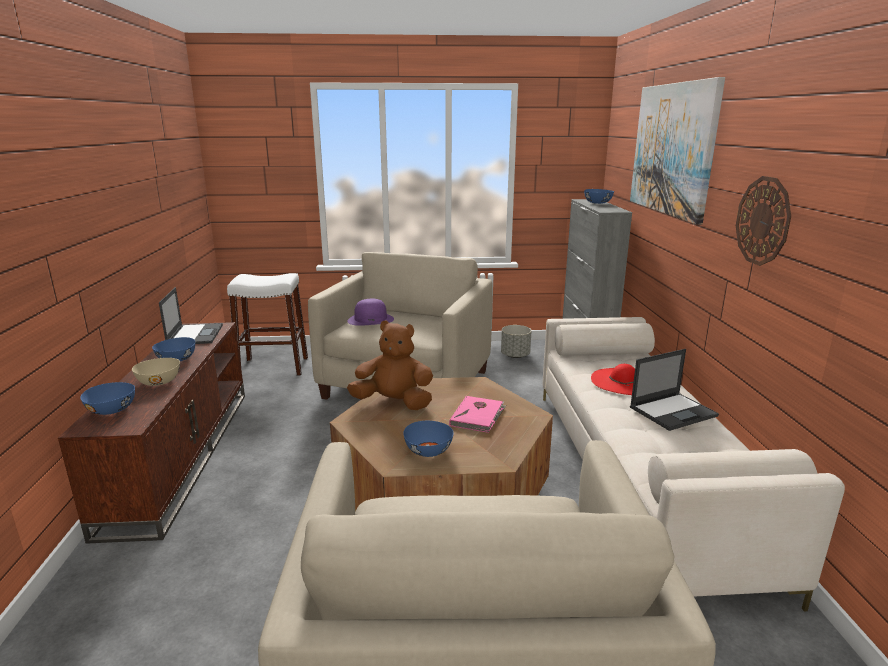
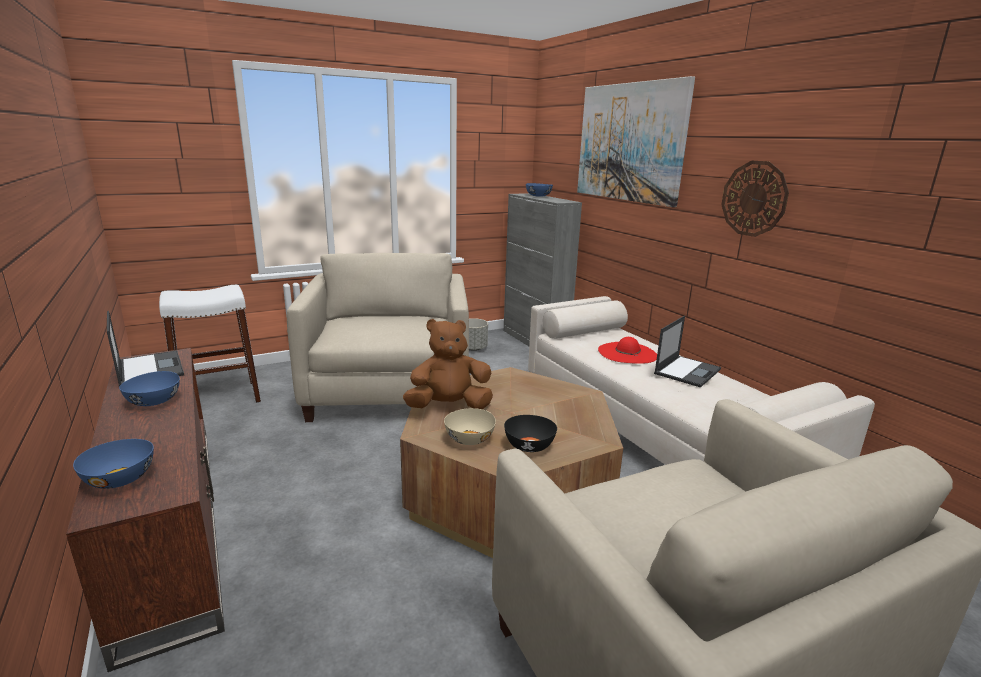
camera: 25 degrees left, 0 degrees up
beige bowl [132,358,180,386] -> beige bowl moved to [444,408,496,445]
purple hat [348,299,394,326] -> none
blue bowl [403,421,454,457] -> black bowl [504,415,557,452]
pink book [449,396,506,433] -> none

